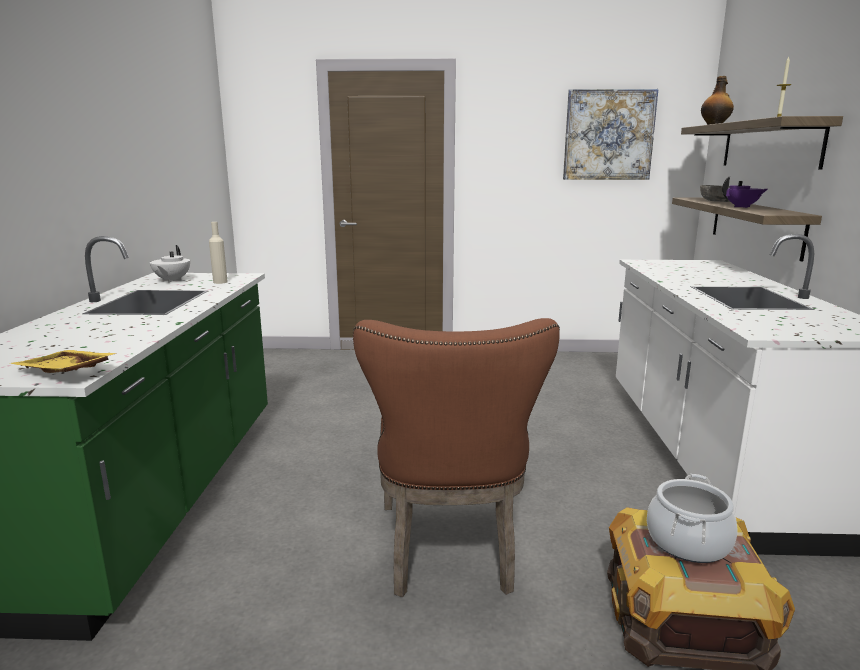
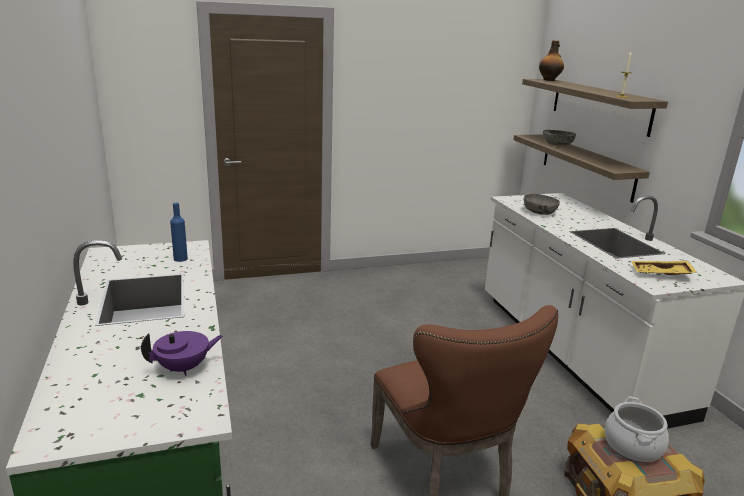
camera: 20 degrees left, 5 degrees up
yellow tray [10,350,117,373] -> yellow tray moved to [631,261,697,275]
white teapot [150,245,190,283] -> none
beige bottle [209,222,228,284] -> blue bottle [170,203,188,262]
picture [563,89,658,180] -> none
purple teapot [722,176,768,208] -> purple teapot moved to [141,331,223,376]
none -> grey bowl [524,194,560,215]

